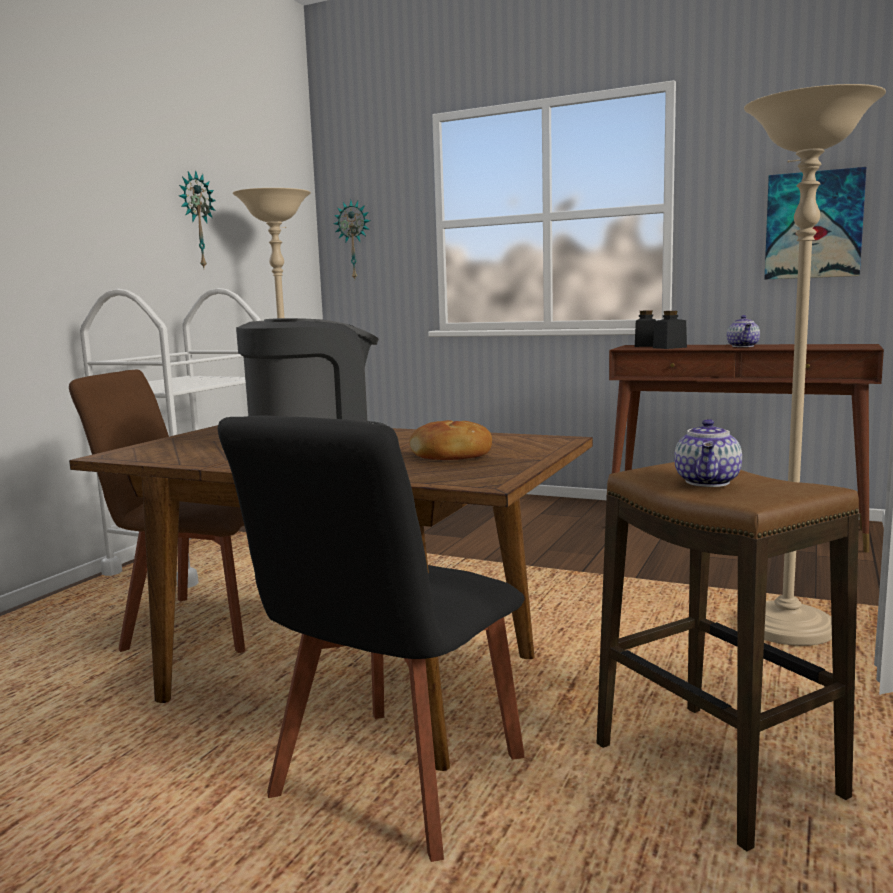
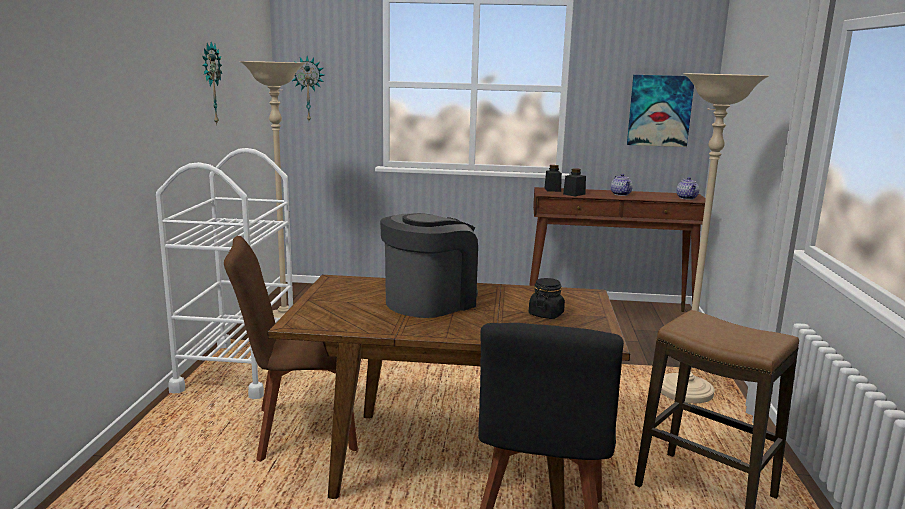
camera: 20 degrees left, 5 degrees up
bread [410,420,492,460] -> black jar [529,278,565,319]
teapot [674,419,742,487] -> teapot moved to [676,177,699,200]

